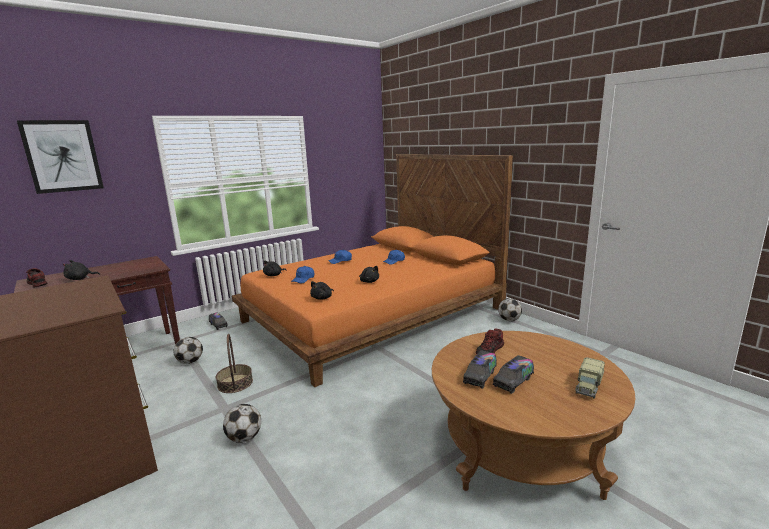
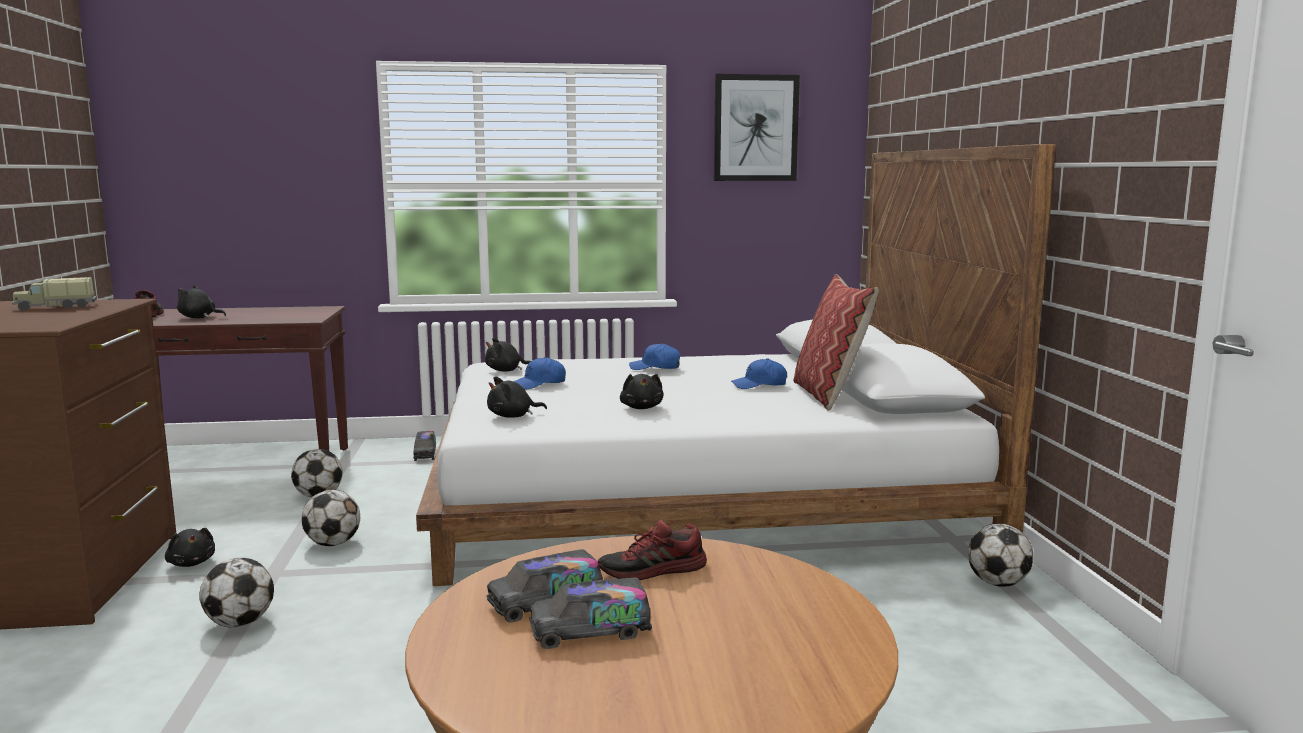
camera: 30 degrees right, 5 degrees down
picture [17,120,104,194] -> picture moved to [714,74,800,181]
basket [216,334,253,393] -> football [302,490,360,546]
orange bed [232,154,513,387] -> white bed [416,144,1056,586]
toy truck [575,357,605,399] -> toy truck moved to [12,277,97,311]
none -> black plush toy [165,528,215,567]
none -> pillow [793,274,879,411]

